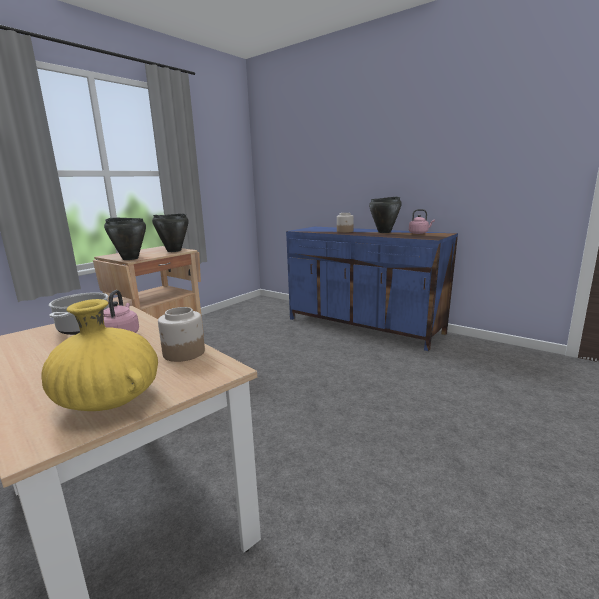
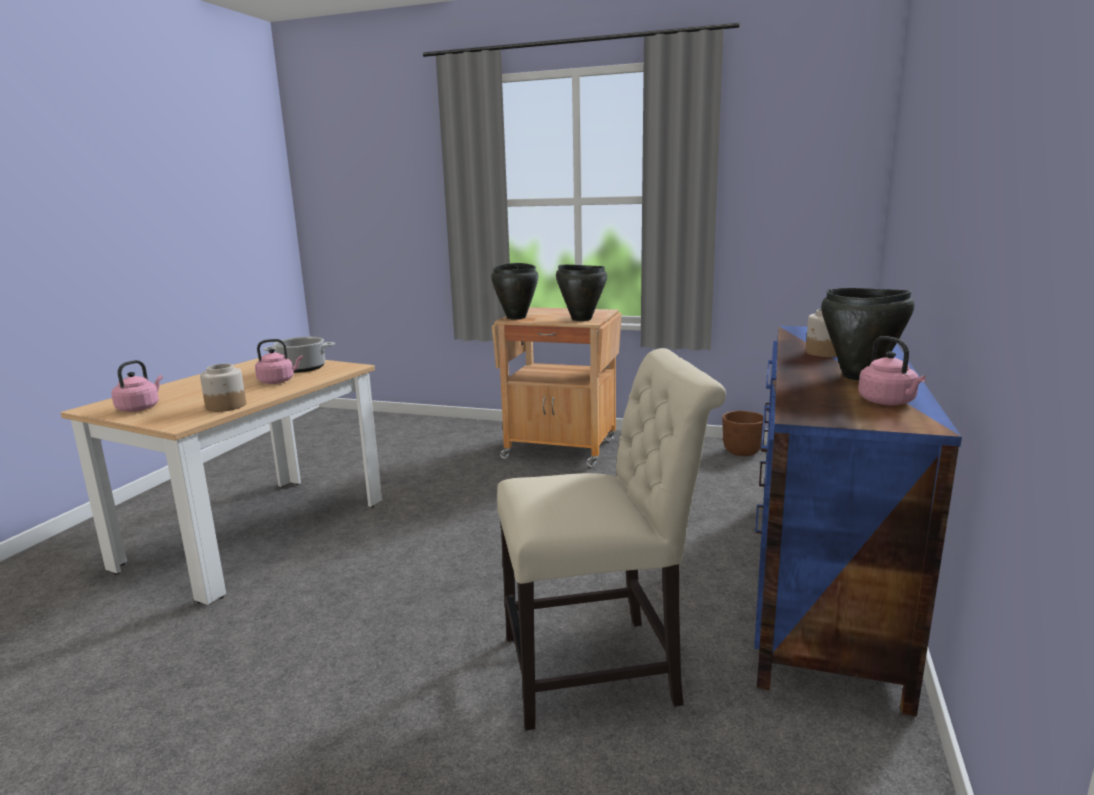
camera: 70 degrees right, 0 degrees up
yellow vase [41,299,158,411] -> pink kettle [111,360,163,412]
none -> beige chair [497,348,726,731]
none -> brown planter [722,411,766,456]

